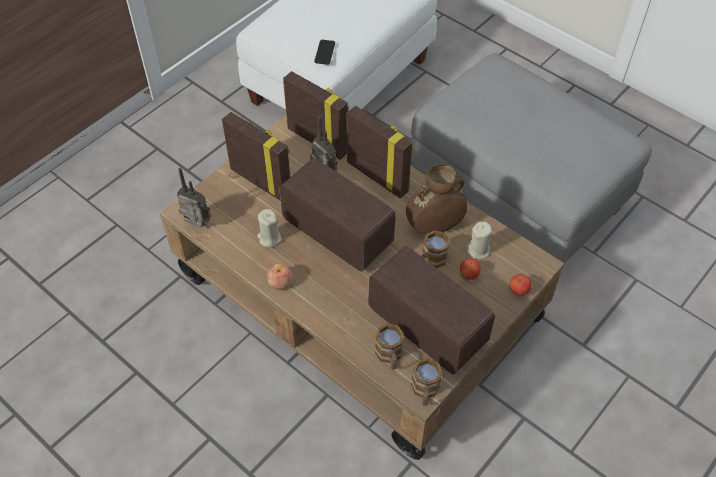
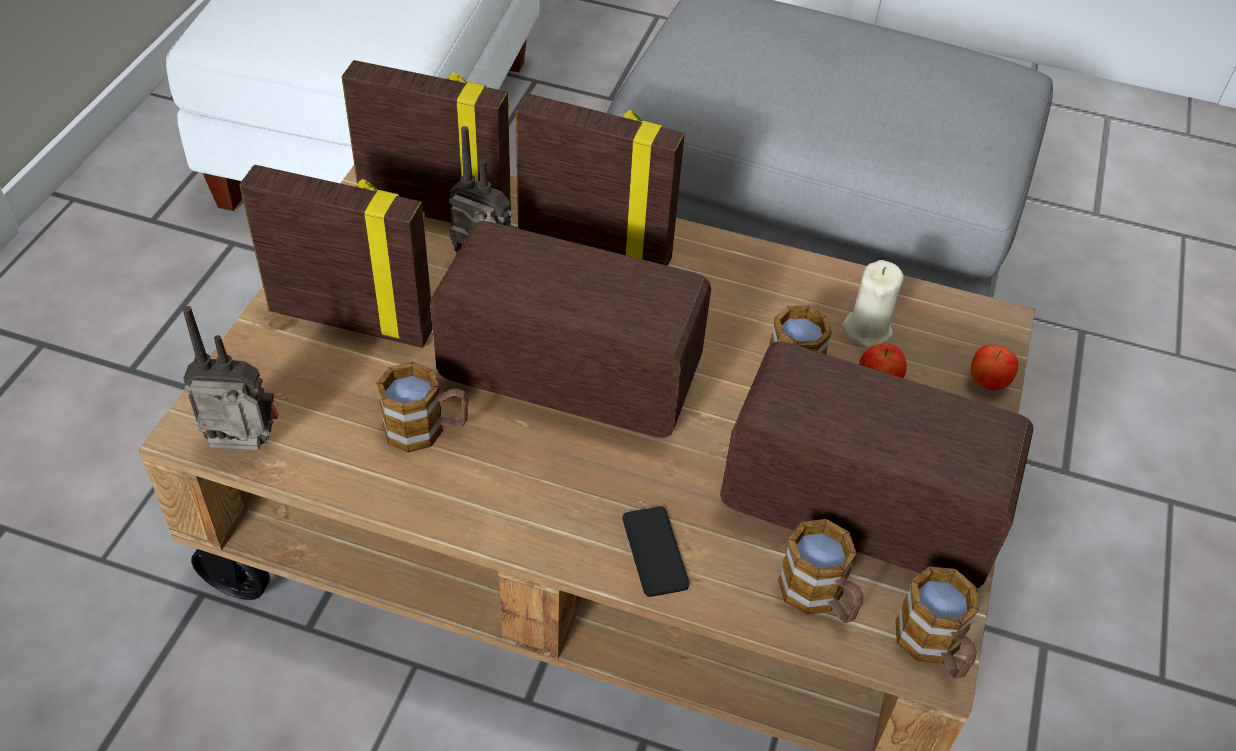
camera: 25 degrees left, 5 degrees down
beige candle [257,209,282,248] -> mug [376,362,468,453]
apple [267,263,292,290] -> none
phone [314,40,335,65] -> phone moved to [622,507,689,597]
brown vase [406,165,467,234] -> none

